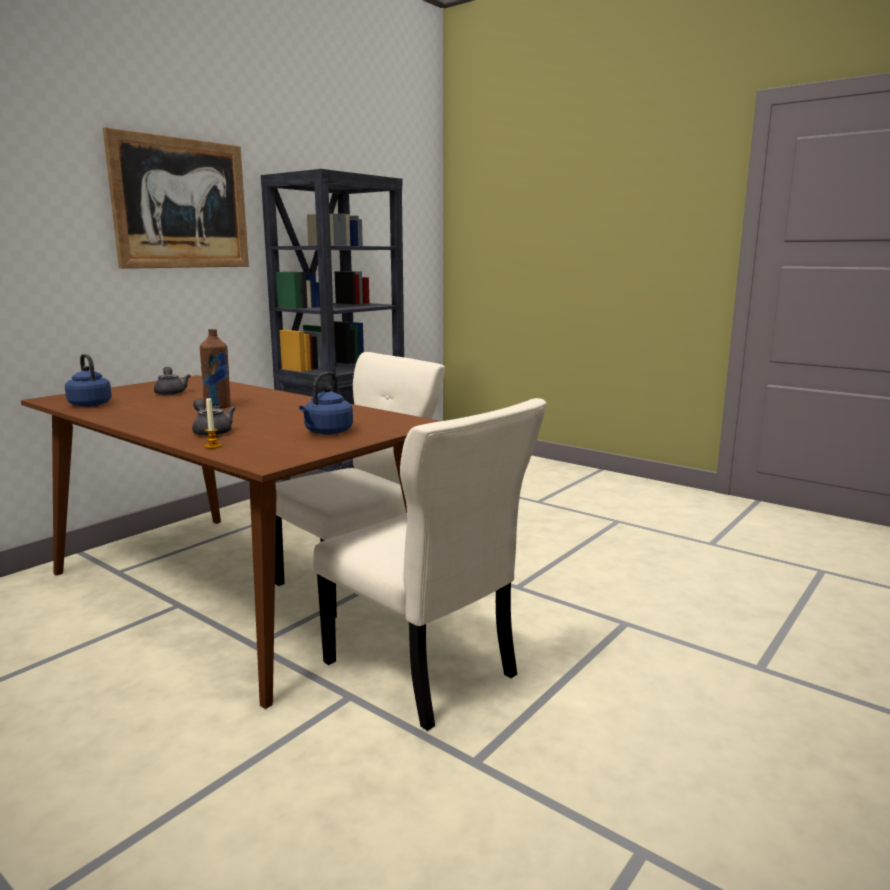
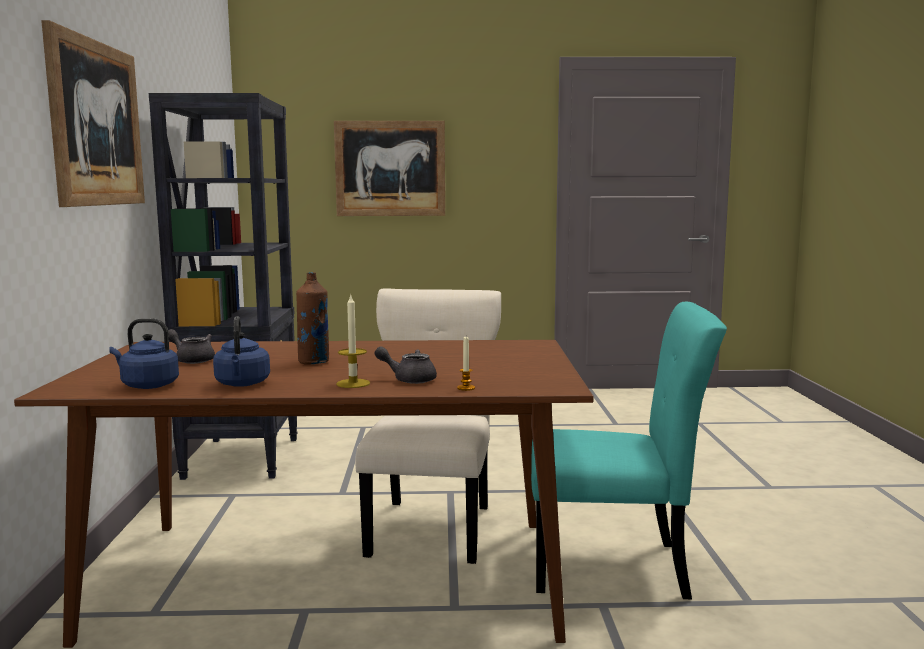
camera: 40 degrees left, 5 degrees down
blue kettle [299,372,353,435] -> blue kettle moved to [213,316,270,387]
beige chair [313,398,547,731] -> turquoise chair [531,302,727,599]
none -> picture [334,121,445,216]
none -> candle [336,295,370,388]

